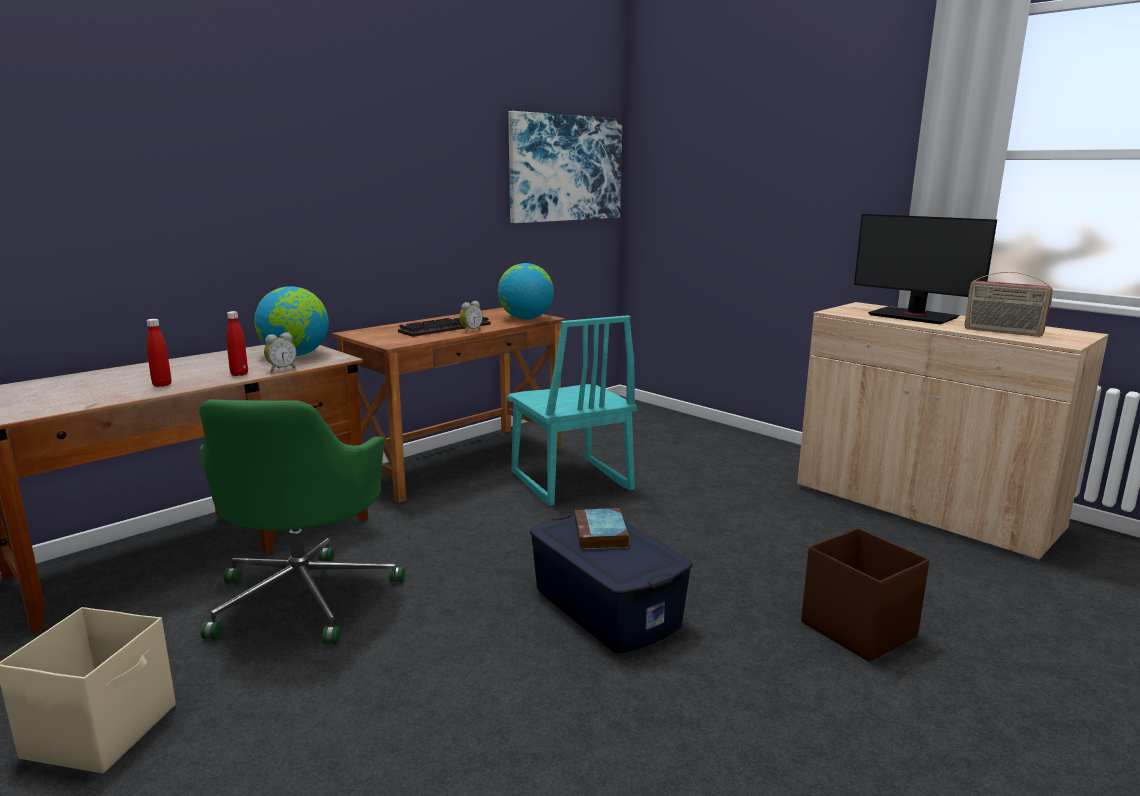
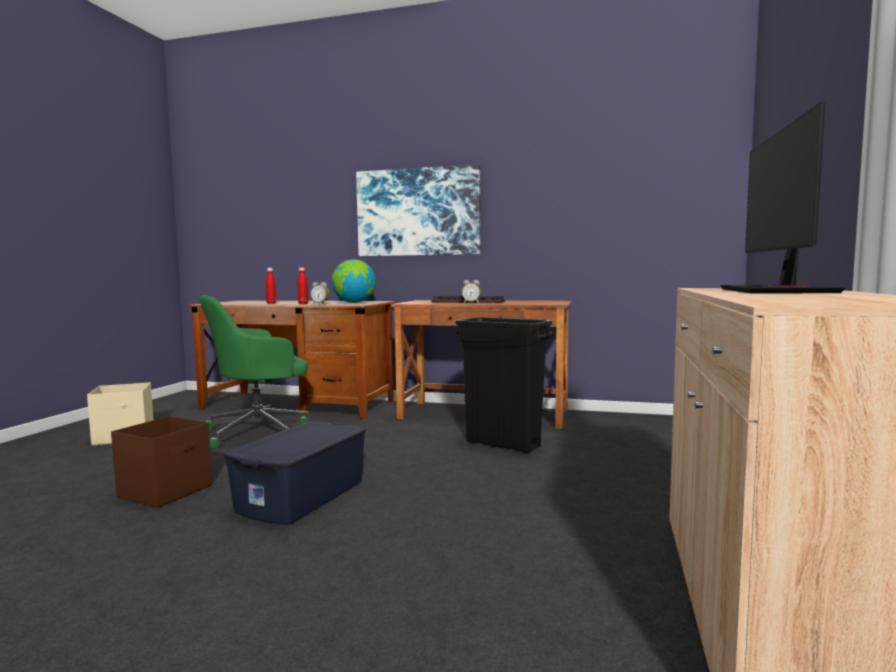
camera: 60 degrees right, 10 degrees down
globe [498,263,554,320] -> none
turquoise chair [507,315,637,506] -> black trash can [455,317,553,453]
picture [508,111,622,223] -> picture moved to [356,164,481,256]
book [574,508,629,549] -> none
brown storage box [801,528,930,662] -> brown storage box moved to [111,416,212,508]
radio [964,272,1053,337] -> none

